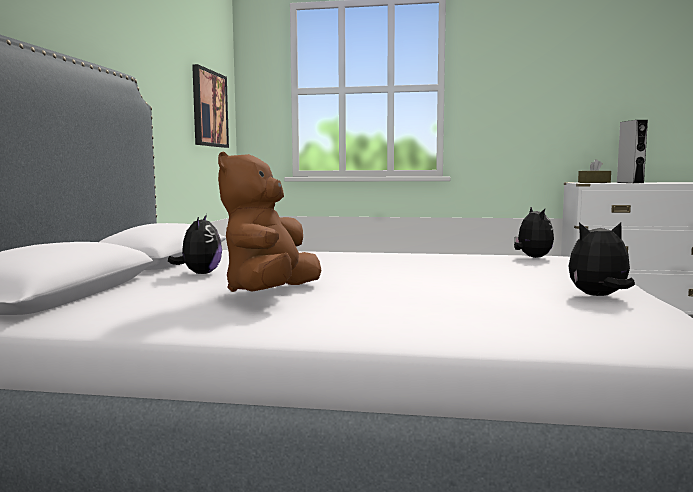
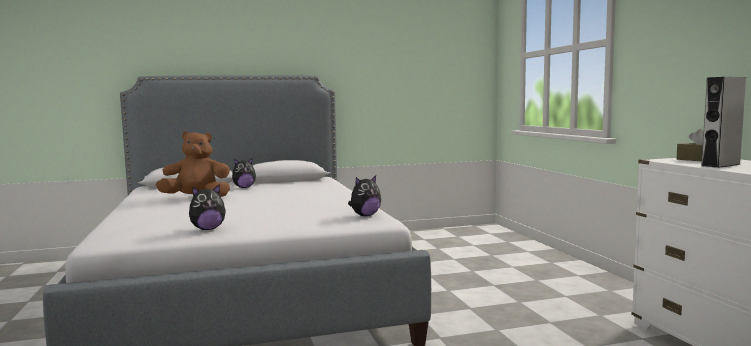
camera: 65 degrees right, 0 degrees up
picture [192,64,229,148] -> none
plush toy [568,222,635,296] -> plush toy turned 90 degrees clockwise [189,184,226,230]

